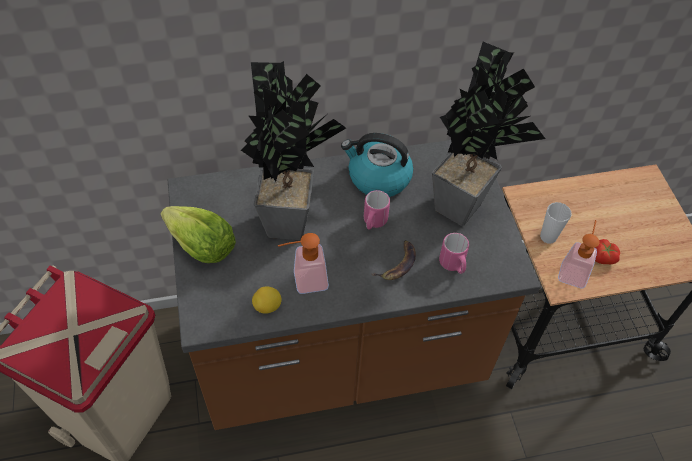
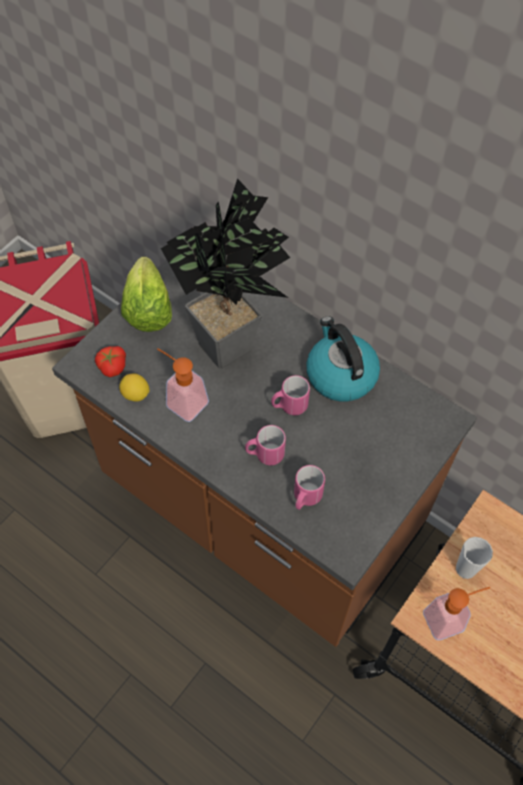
camera: 50 degrees right, 5 degrees up
banana [372,240,416,280] -> pink mug [245,425,286,465]
potted plant [432,42,545,226] -> none
tomato [595,239,620,265] -> tomato moved to [95,346,126,377]

